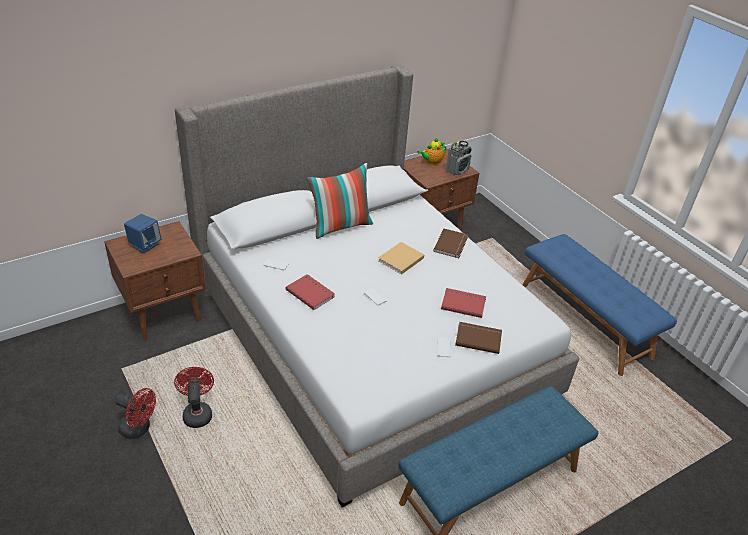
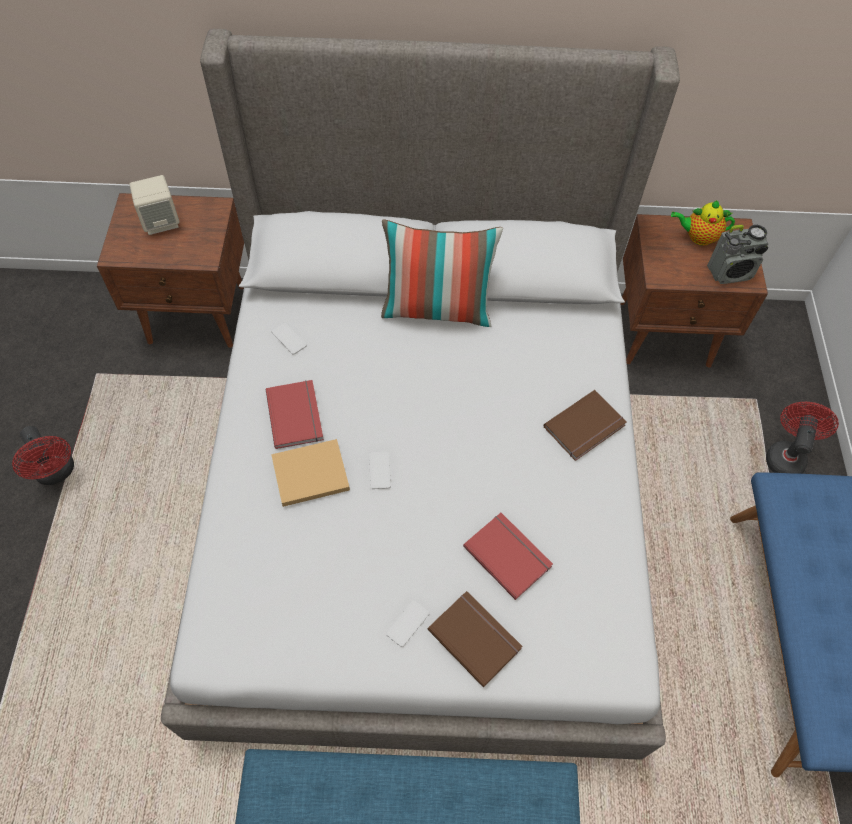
camera: 35 degrees right, 20 degrees up
blue speaker [124,214,161,253] -> beige speaker [130,175,180,235]
red fan [174,367,214,428] -> red fan moved to [766,402,839,474]
beige book [378,242,424,275] -> beige book moved to [271,439,350,507]

